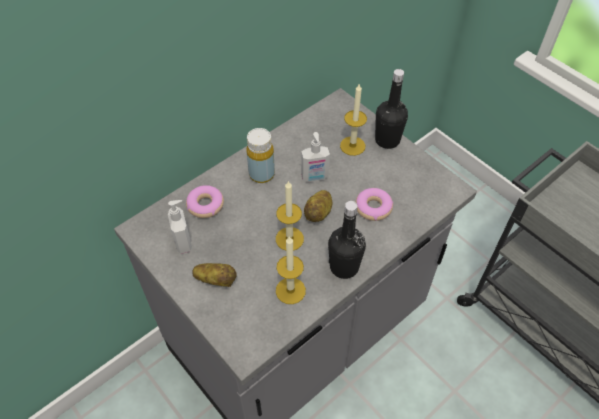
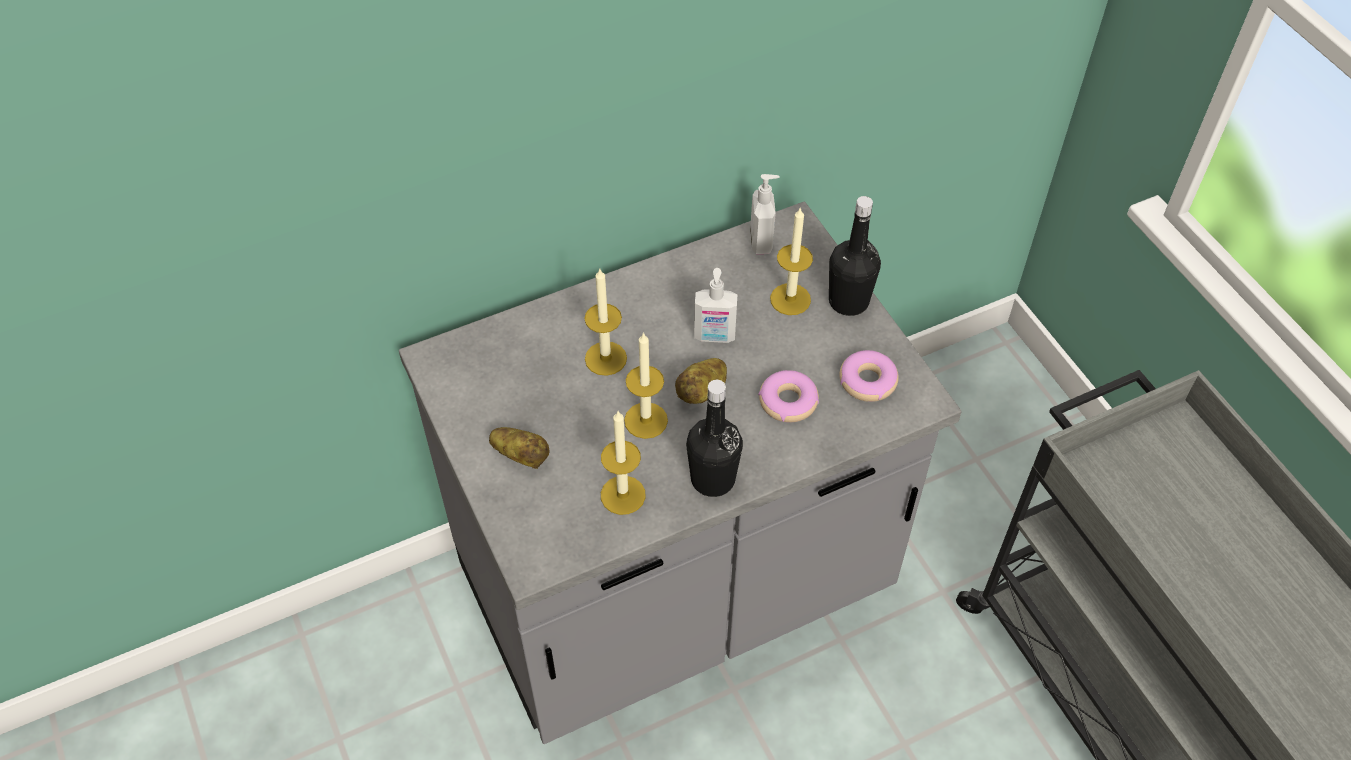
camera: 15 degrees right, 0 degrees up
soap dispenser [168,200,192,254] -> soap dispenser moved to [750,174,780,254]
donut [186,185,224,218] -> donut moved to [839,350,899,402]
yellow bottle [247,128,275,183] -> none
none -> candle [584,269,627,376]

